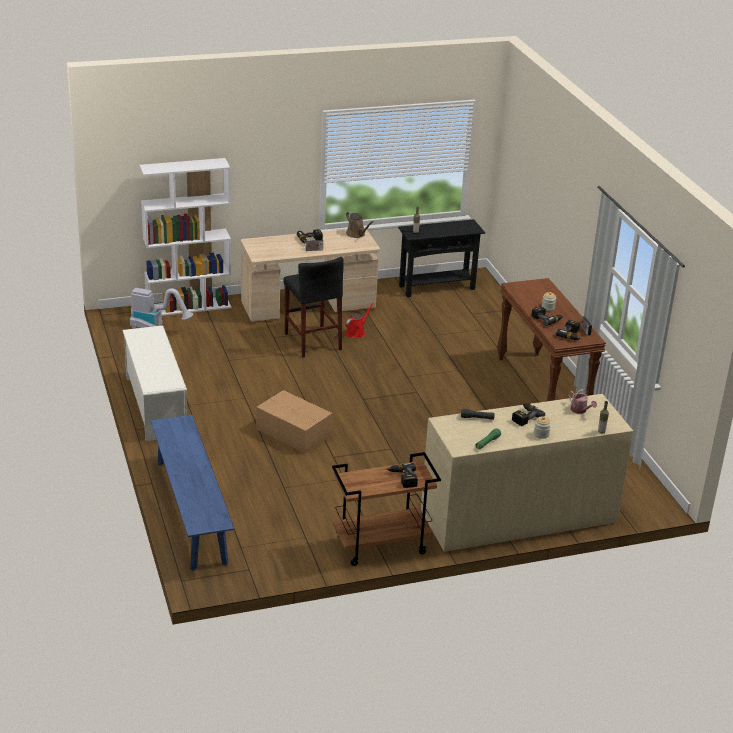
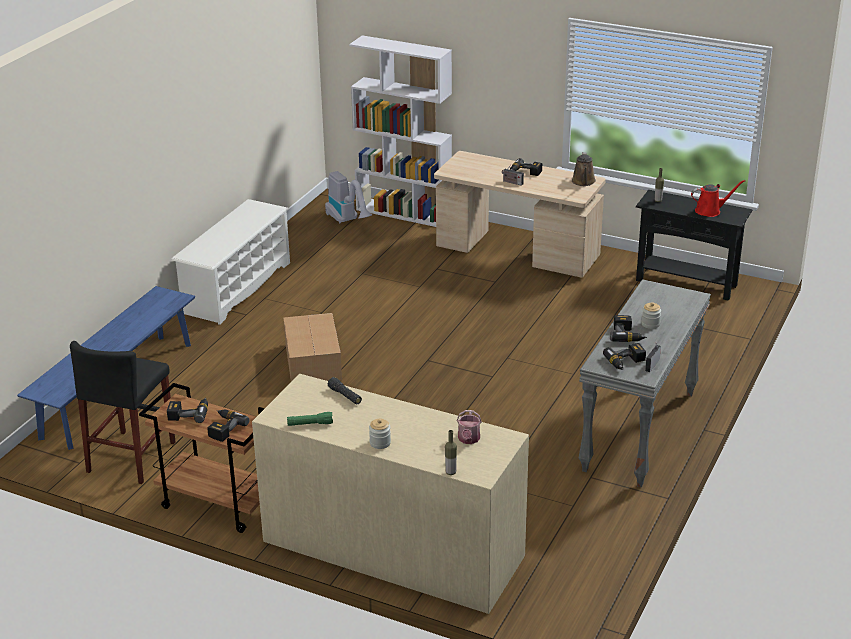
camera: 45 degrees right, 0 degrees up
black stool [283,257,344,357] -> black stool moved to [70,341,176,484]
red watering can [345,302,374,338] -> red watering can moved to [691,180,745,217]
brown console table [497,278,606,401] -> grey console table [579,279,711,487]
power drill [512,403,545,426] -> power drill moved to [167,398,208,423]

